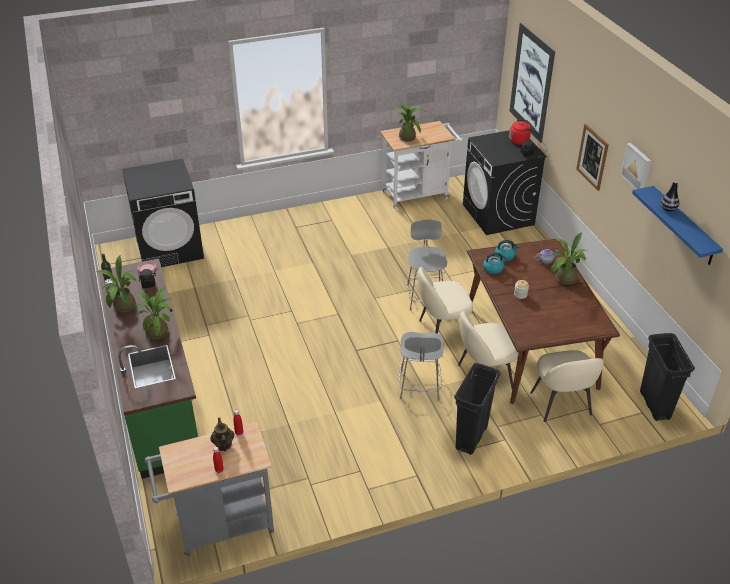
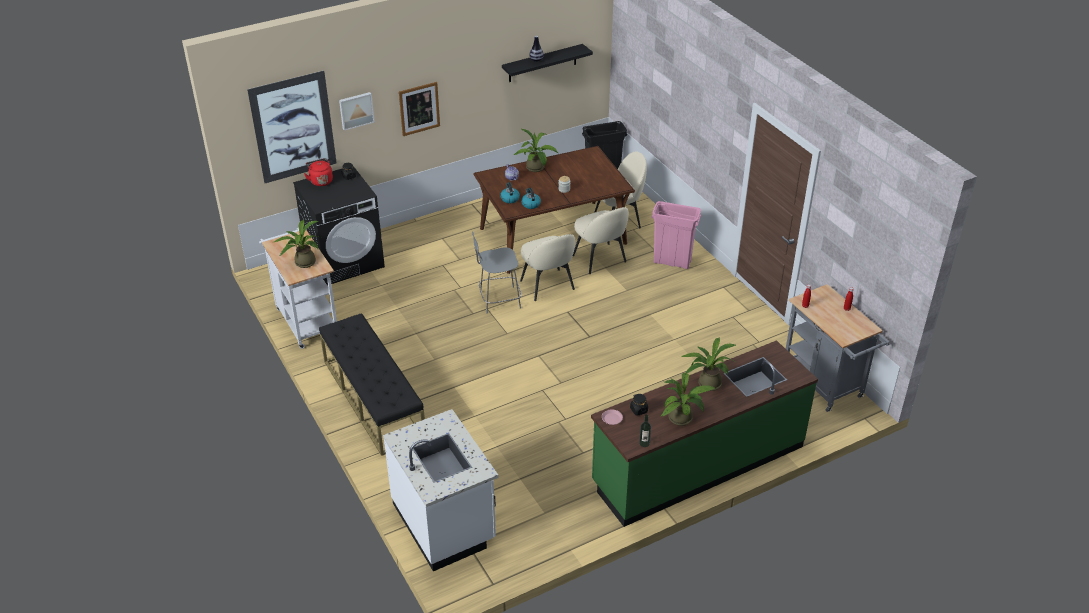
camera: 100 degrees left, 0 degrees up
black washing machine [122,159,204,267] -> white counter [383,409,498,571]
teapot [210,418,235,451] -> none
grey stool [399,332,443,401] -> none
black trash can [454,363,501,455] -> pink trash can [651,201,701,269]
picture [620,143,651,189] -> picture moved to [339,92,375,131]
blue shelf [632,186,723,265] -> black shelf [502,44,593,82]
none -> black bench [319,313,425,456]

